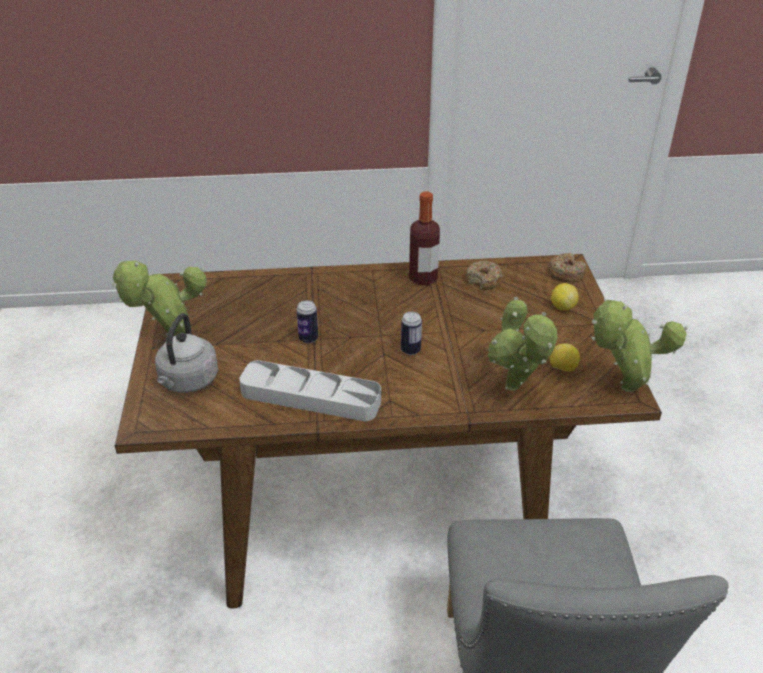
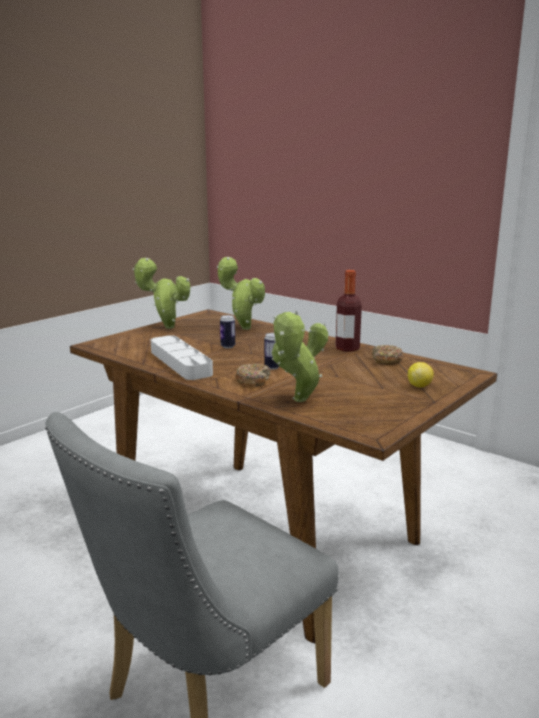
camera: 45 degrees right, 20 degrees down
grey kettle [155,313,218,393] -> none
donut [548,253,586,283] -> donut moved to [235,363,271,386]
lemon [550,343,580,372] -> none
potted plant [592,299,688,392] -> potted plant moved to [217,257,265,330]

